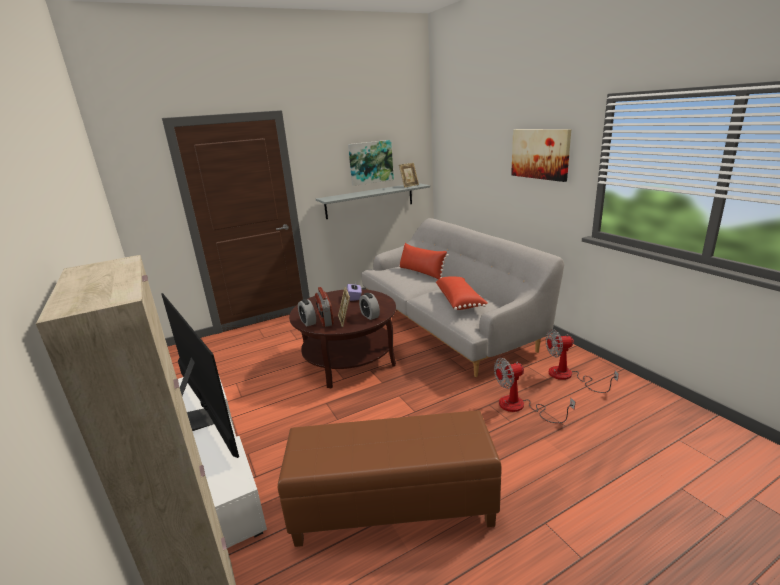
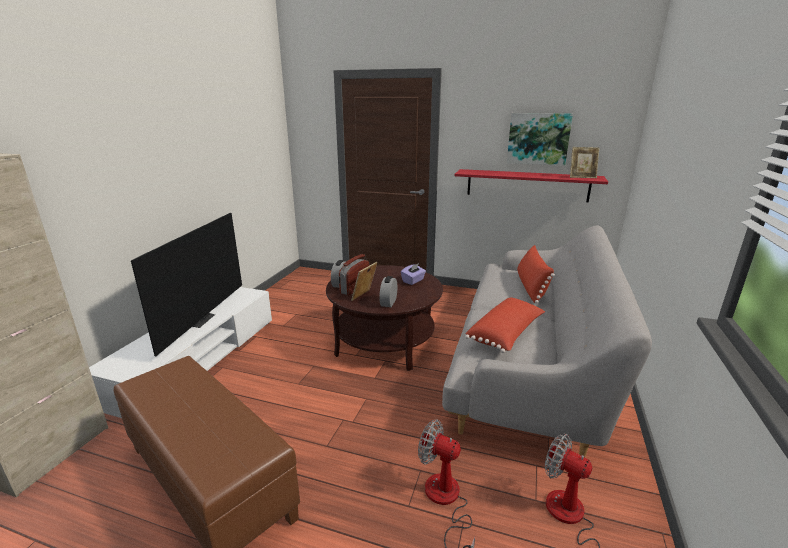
camera: 45 degrees right, 0 degrees up
grey shelf [316,183,430,219] -> red shelf [454,169,608,202]
picture [511,129,571,182] -> none

